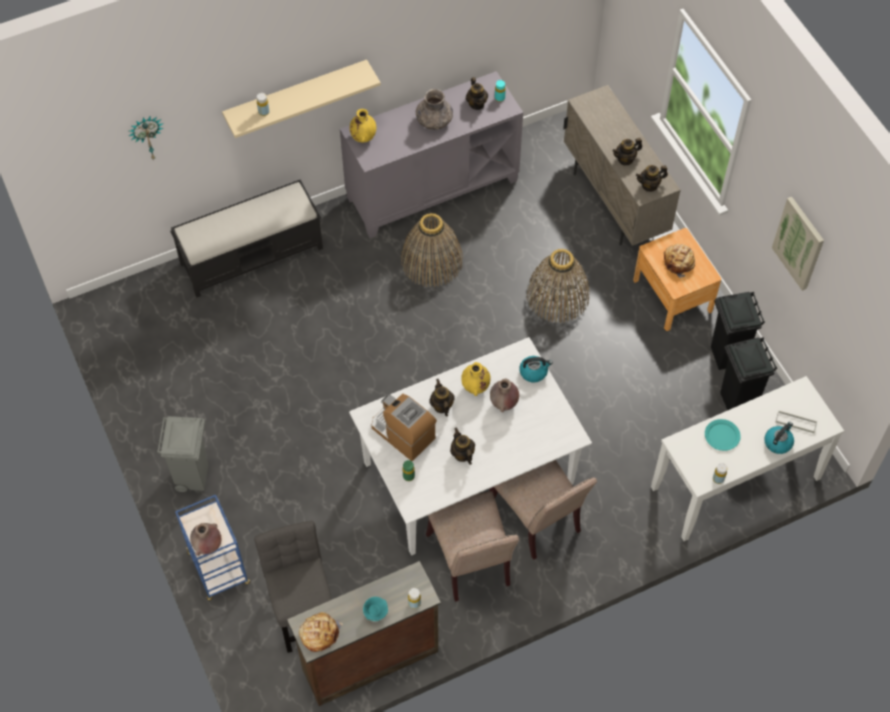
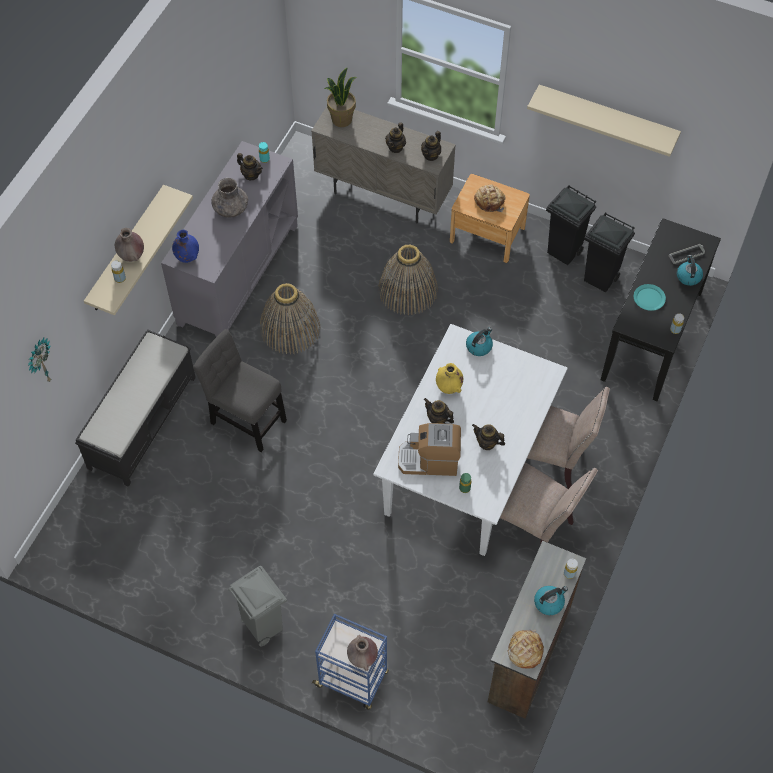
camera: 40 degrees left, 0 degrees up
grey chair [254,521,332,653] -> grey chair moved to [193,329,287,452]
yellow vase [350,109,376,143] -> blue vase [172,230,199,263]
turquoise bowl [363,597,388,621] -> kettle [534,586,568,615]
brown vase [490,378,519,412] -> brown vase moved to [115,228,144,262]
white console table [651,376,844,541] -> black console table [601,218,721,401]
picture [772,197,824,291] -> beige shelf [527,85,681,157]
none -> potted plant [324,67,357,127]

